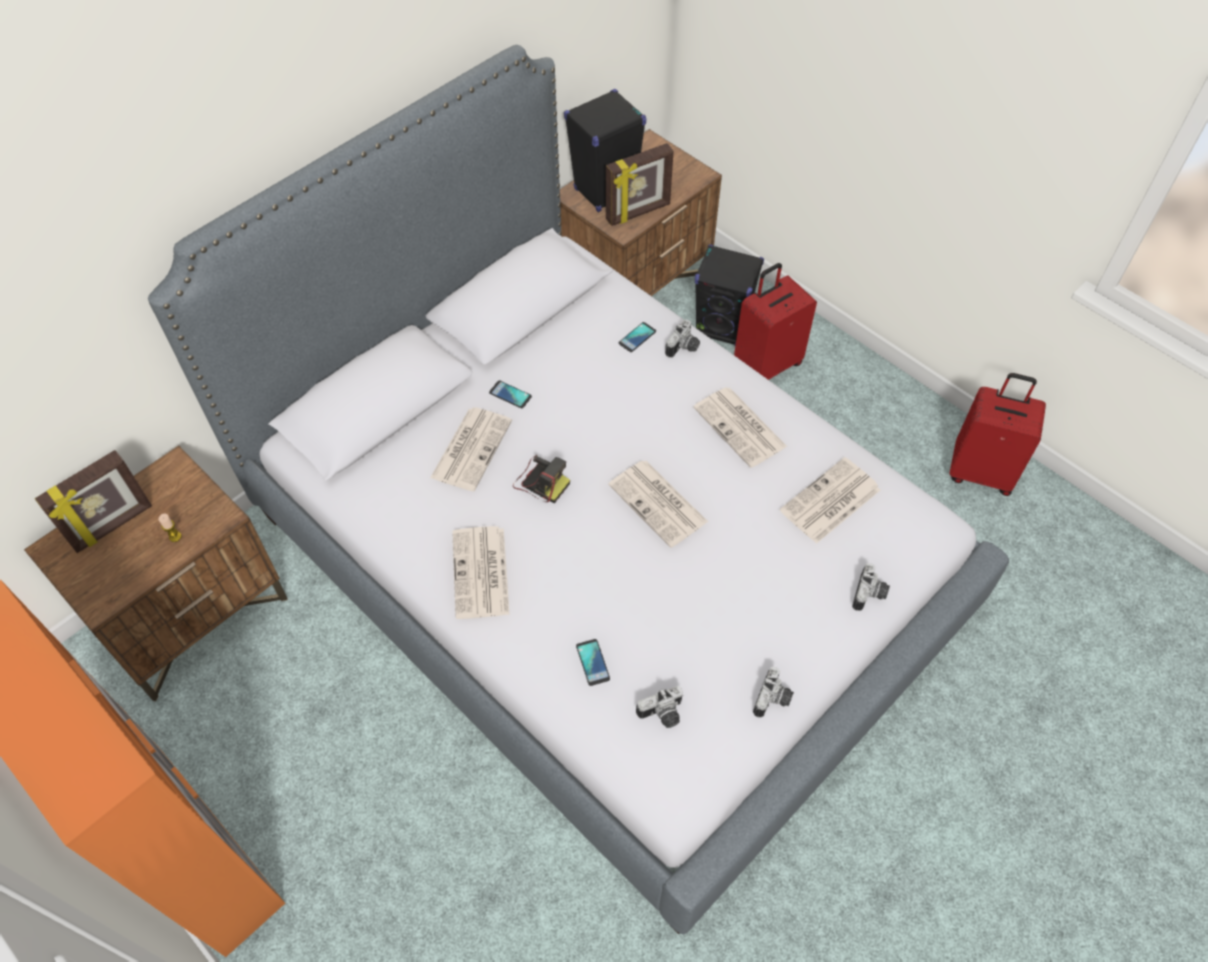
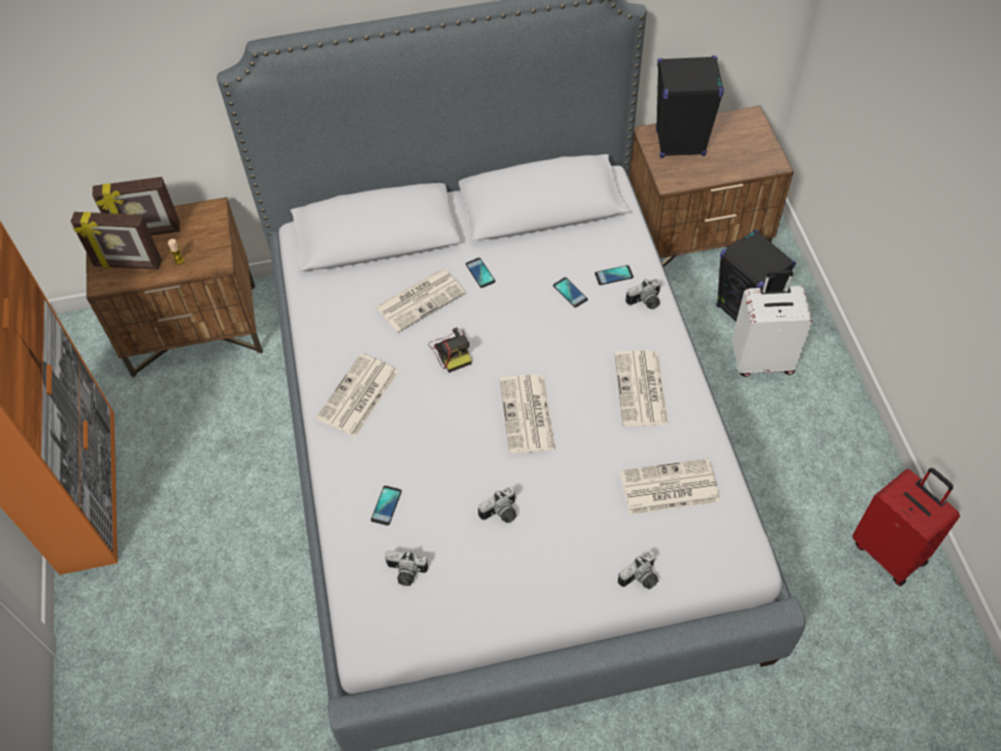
camera: 35 degrees right, 0 degrees up
picture frame [606,143,674,226] -> picture frame moved to [71,212,162,270]
red suitcase [734,263,817,380] -> white suitcase [732,270,812,377]
camera [753,667,794,718] -> camera moved to [478,486,517,523]
none -> phone [553,277,588,308]

